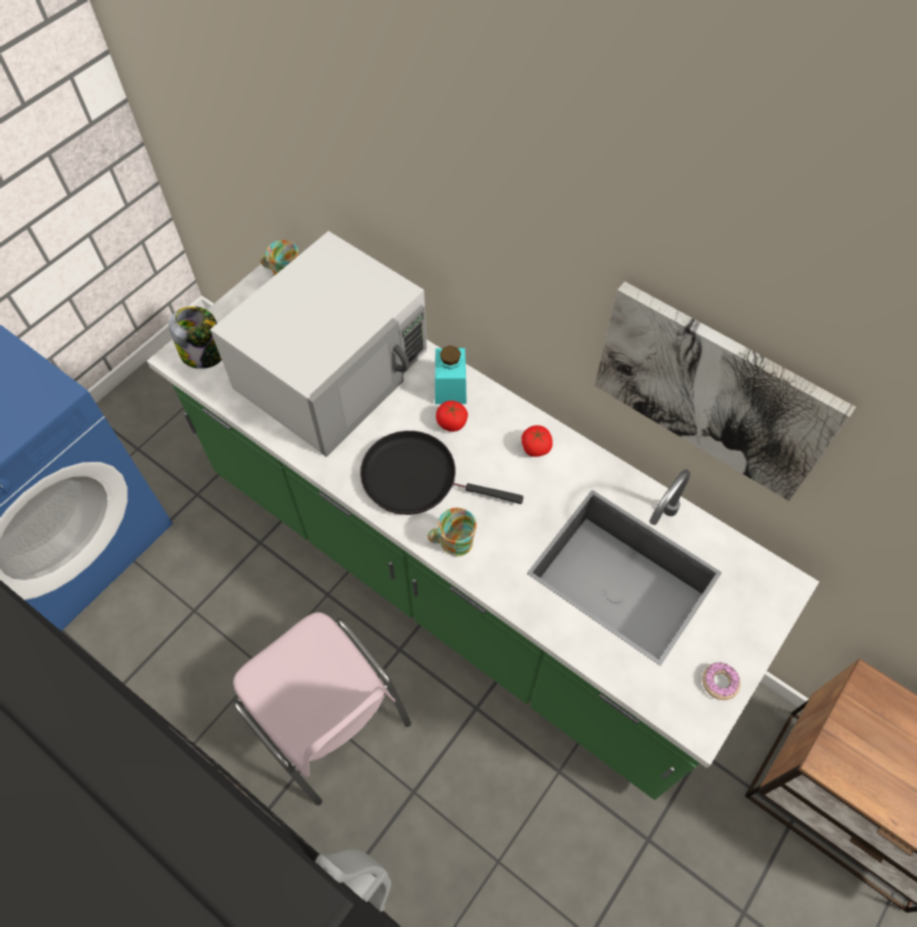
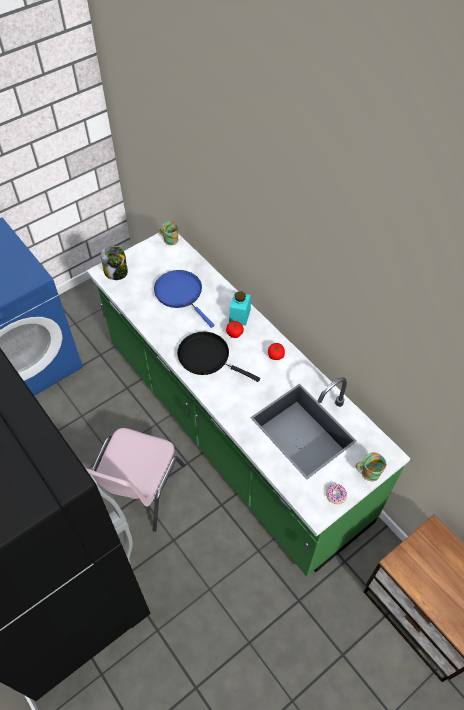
camera: 15 degrees right, 5 degrees down
white microwave [210,231,427,457] -> blue frying pan [154,270,215,328]
pink chair [233,612,411,806] -> pink chair turned 45 degrees clockwise [85,428,185,531]
mug [428,508,477,556] -> mug moved to [355,453,386,481]
picture [594,282,856,501] -> none

